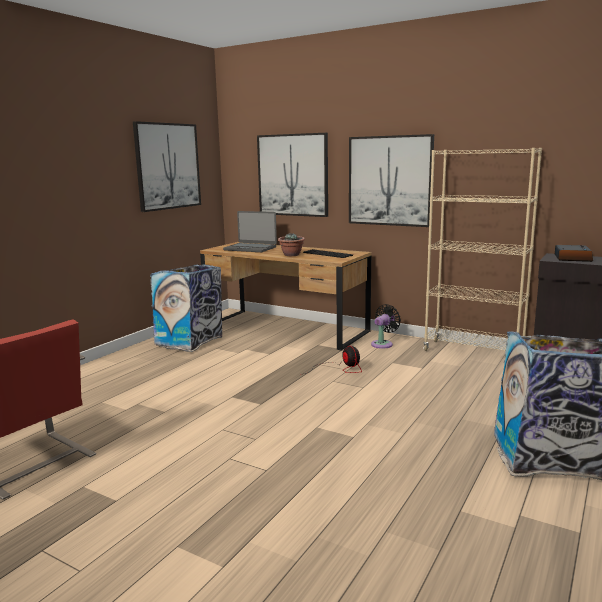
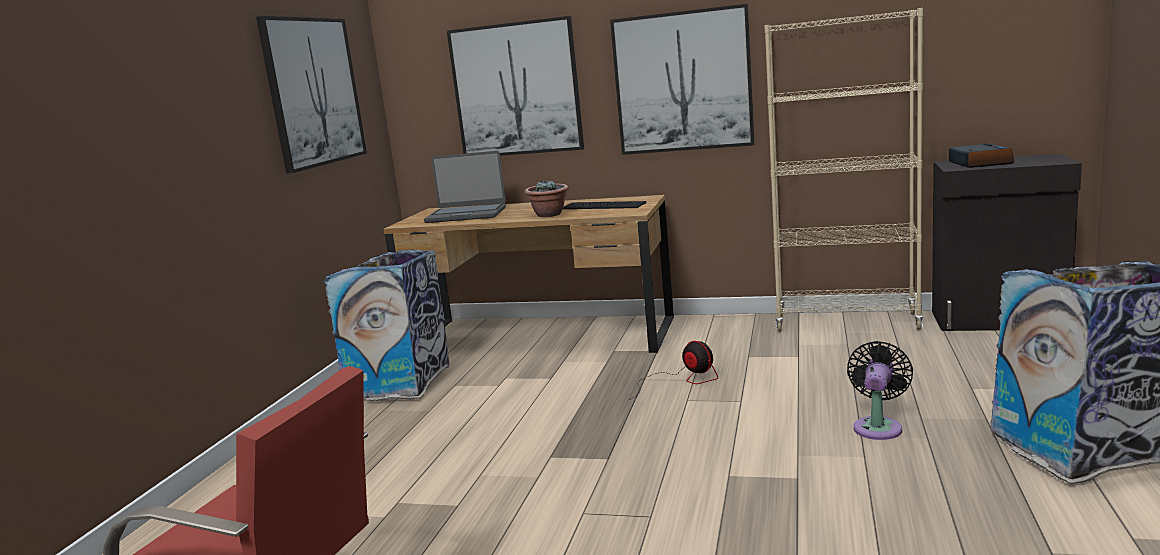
camera: 15 degrees left, 0 degrees up
black fan [371,304,401,349] -> black fan moved to [847,341,913,440]

